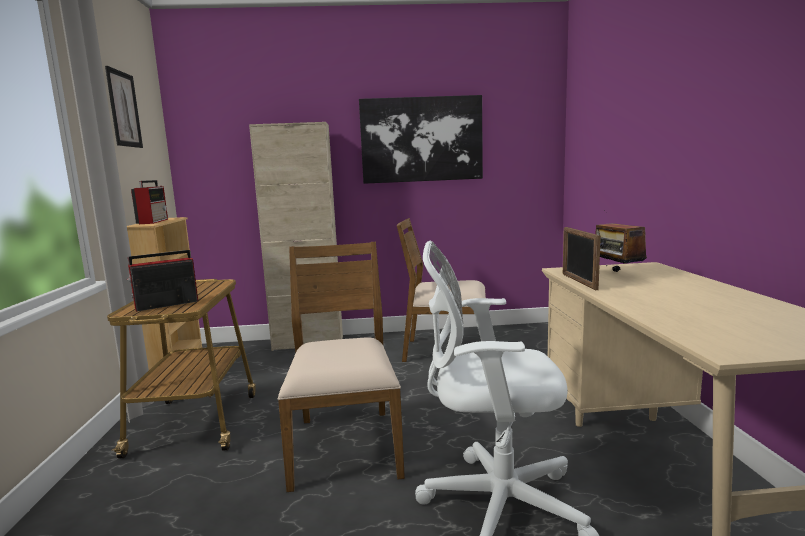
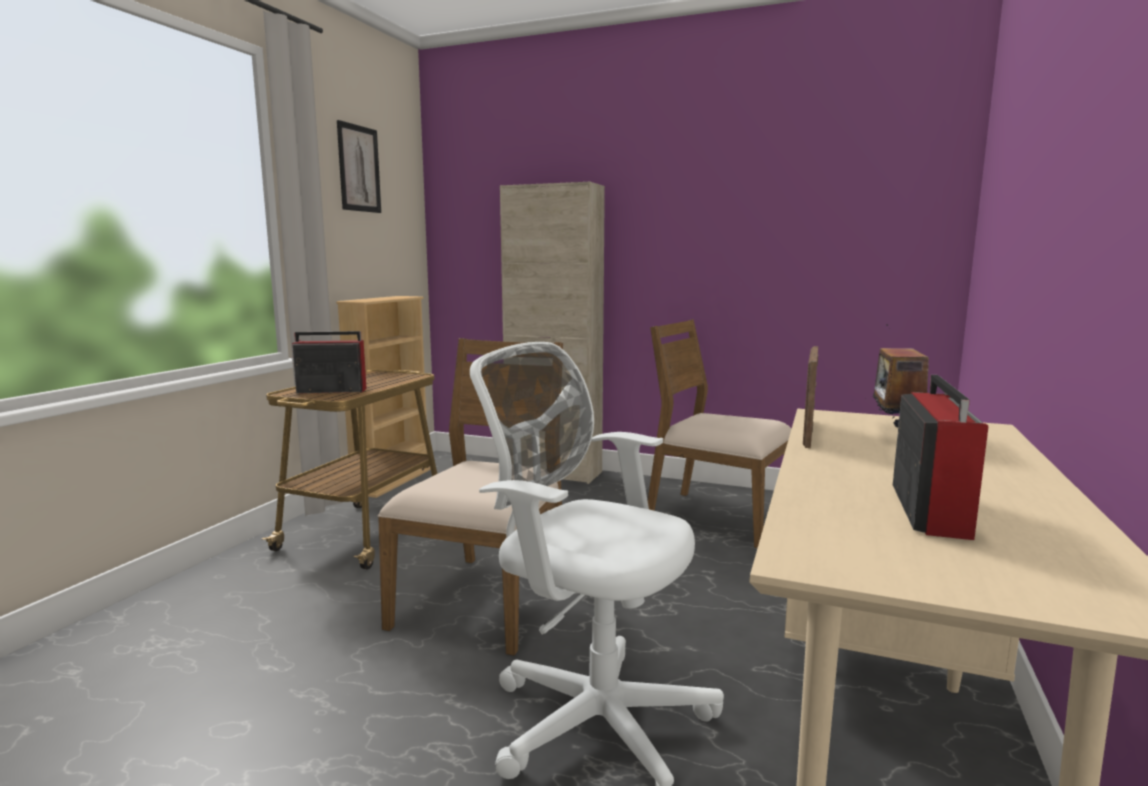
camera: 25 degrees right, 0 degrees up
radio [131,180,168,224] -> radio moved to [893,375,988,540]
picture [359,95,483,184] -> none

